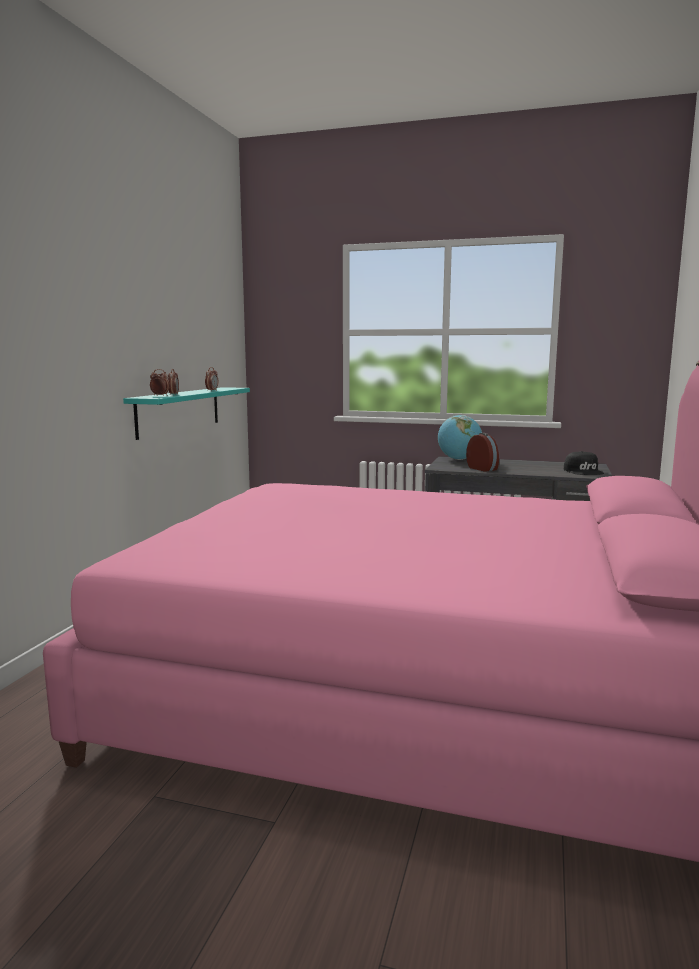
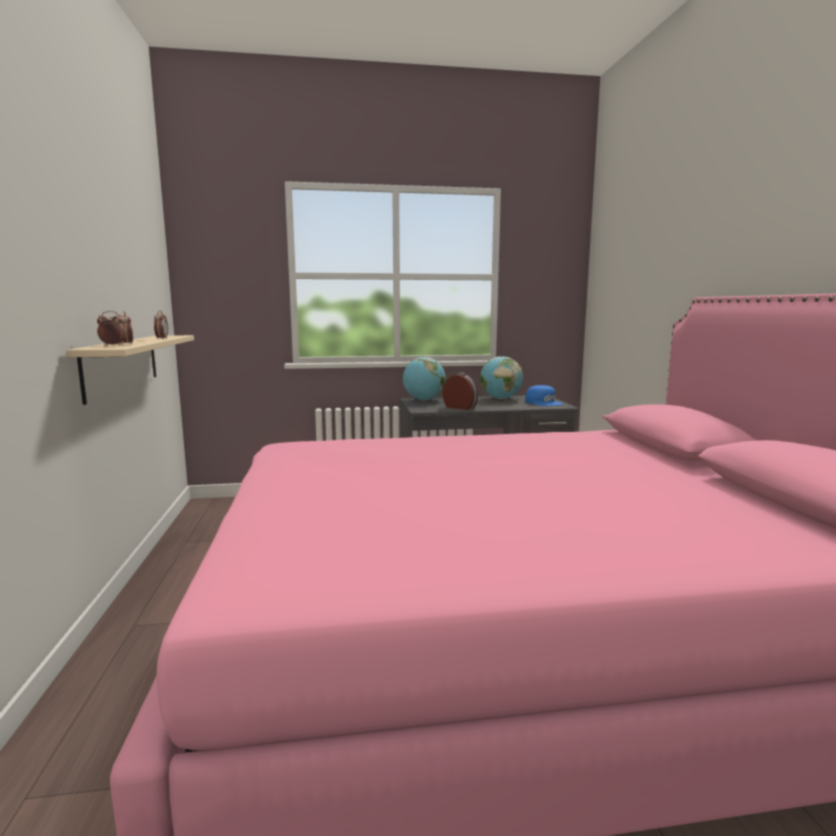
camera: 25 degrees left, 0 degrees up
turquoise shelf [123,387,250,440] -> beige shelf [66,335,194,405]
black cap [564,451,604,475] -> blue cap [525,385,563,406]
none -> globe [480,356,523,399]

